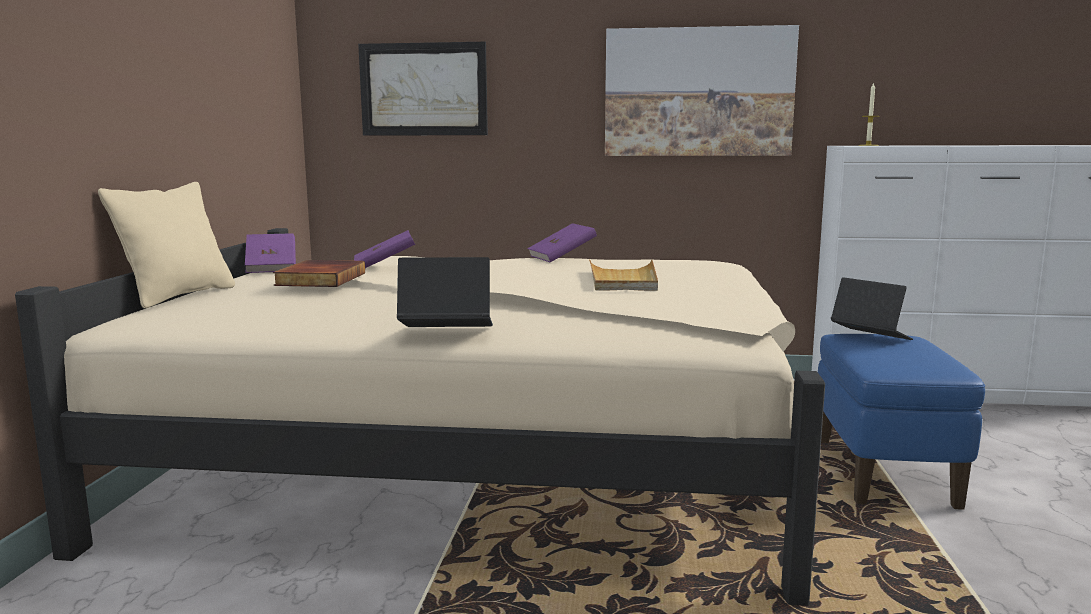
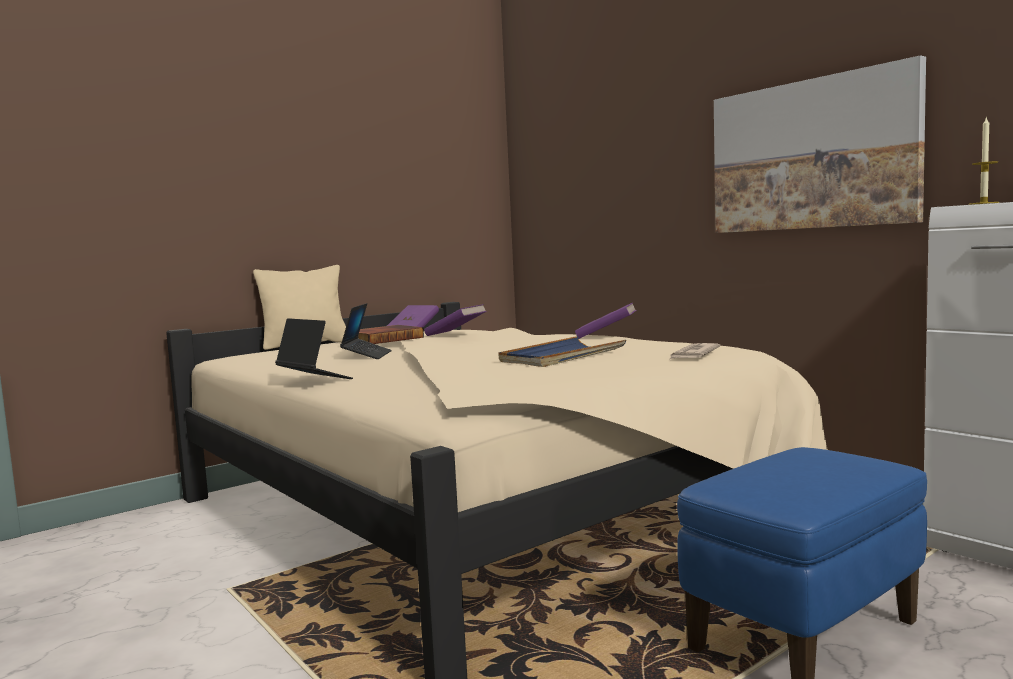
camera: 45 degrees right, 5 degrees down
picture [358,42,488,136] -> none
beige tray [589,259,658,291] -> blue tray [498,336,626,367]
laptop [831,277,913,340] -> laptop moved to [340,303,392,359]
none -> newspaper [670,343,720,359]

